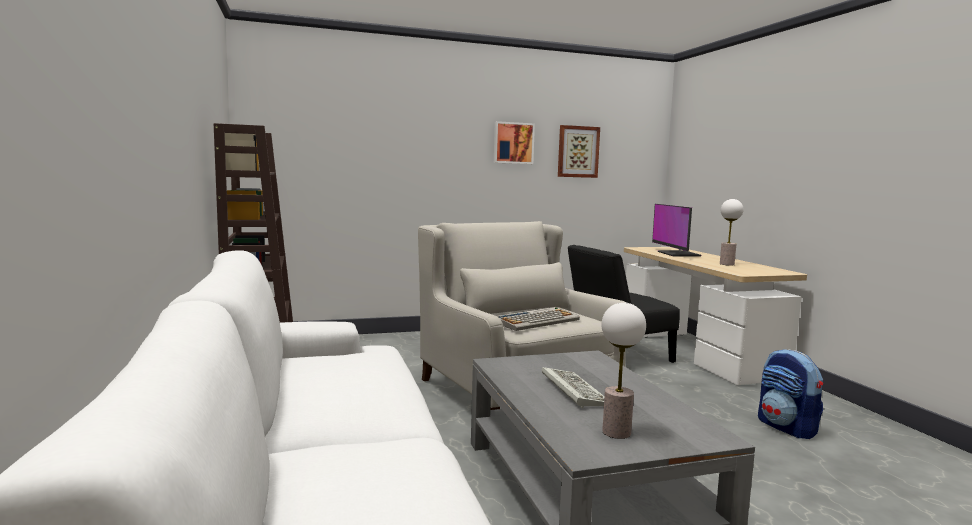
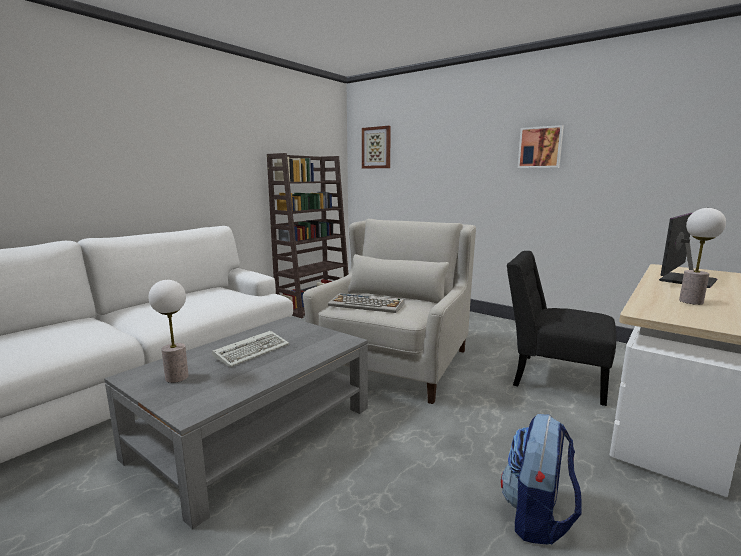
camera: 55 degrees right, 5 degrees up
picture [558,125,600,178] -> picture moved to [362,126,391,169]

